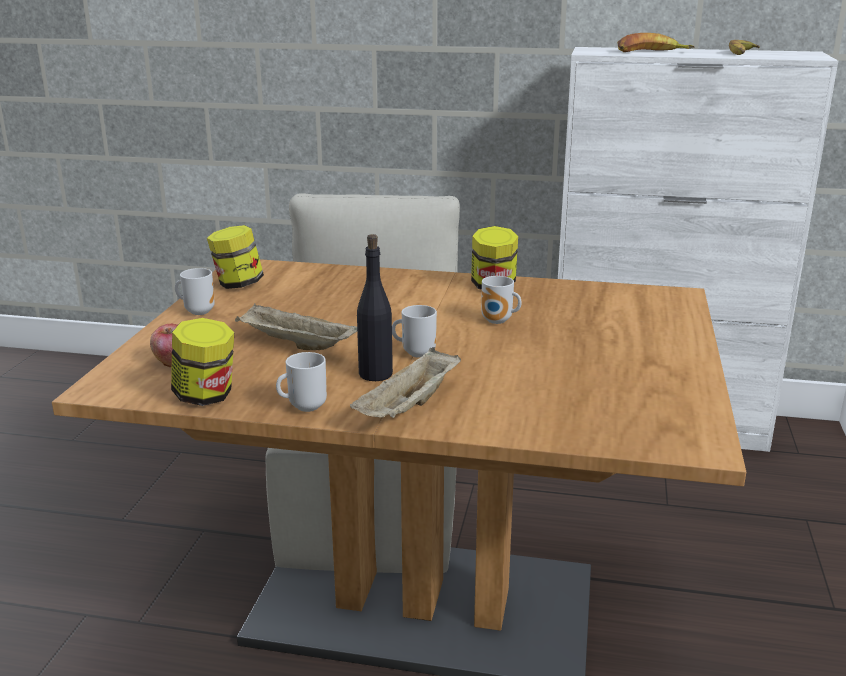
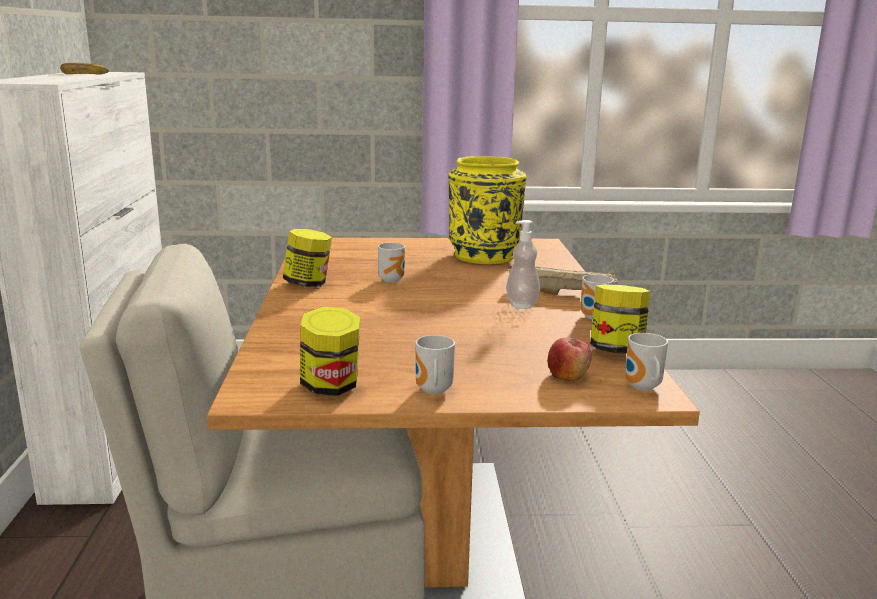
camera: 105 degrees left, 5 degrees down
beige tray [235,303,357,350] -> none
black bottle [357,234,393,381] -> soap dispenser [506,220,540,309]
mug [392,305,437,358] -> mug moved to [625,333,668,391]
banana [617,33,695,52] -> none
none -> yellow vase [448,156,526,264]

